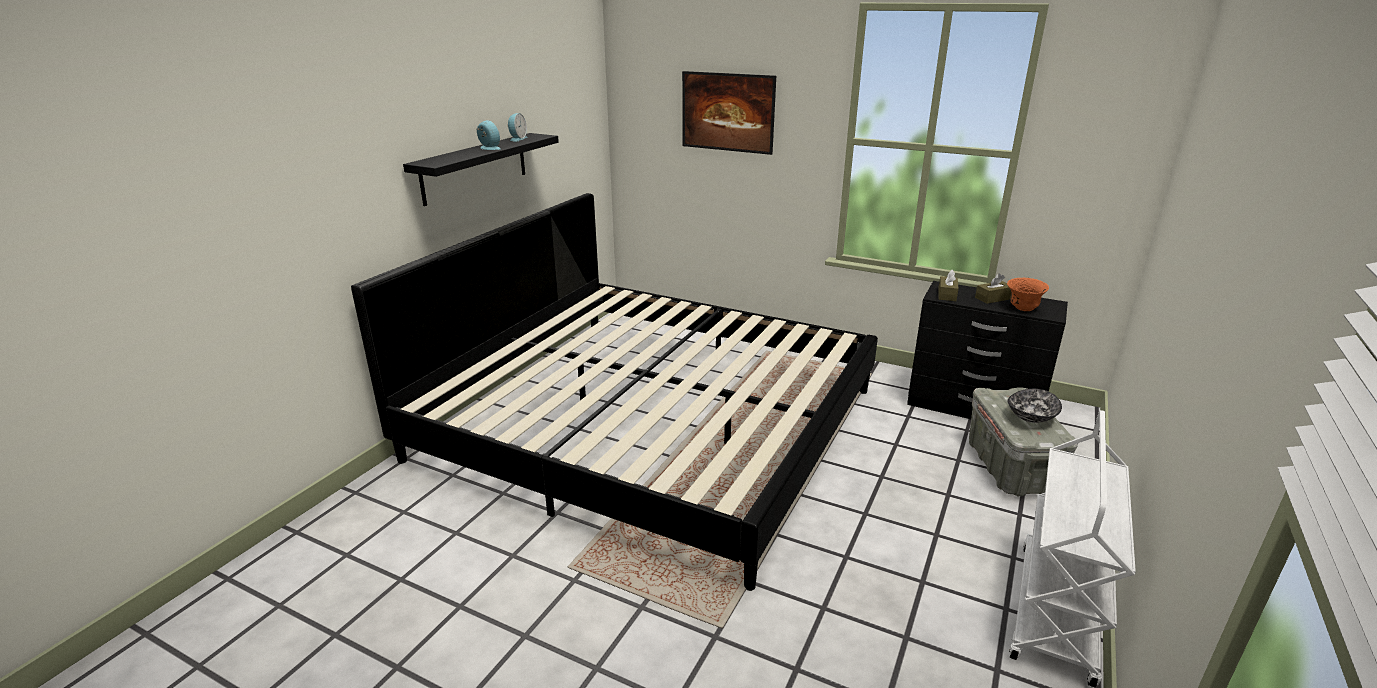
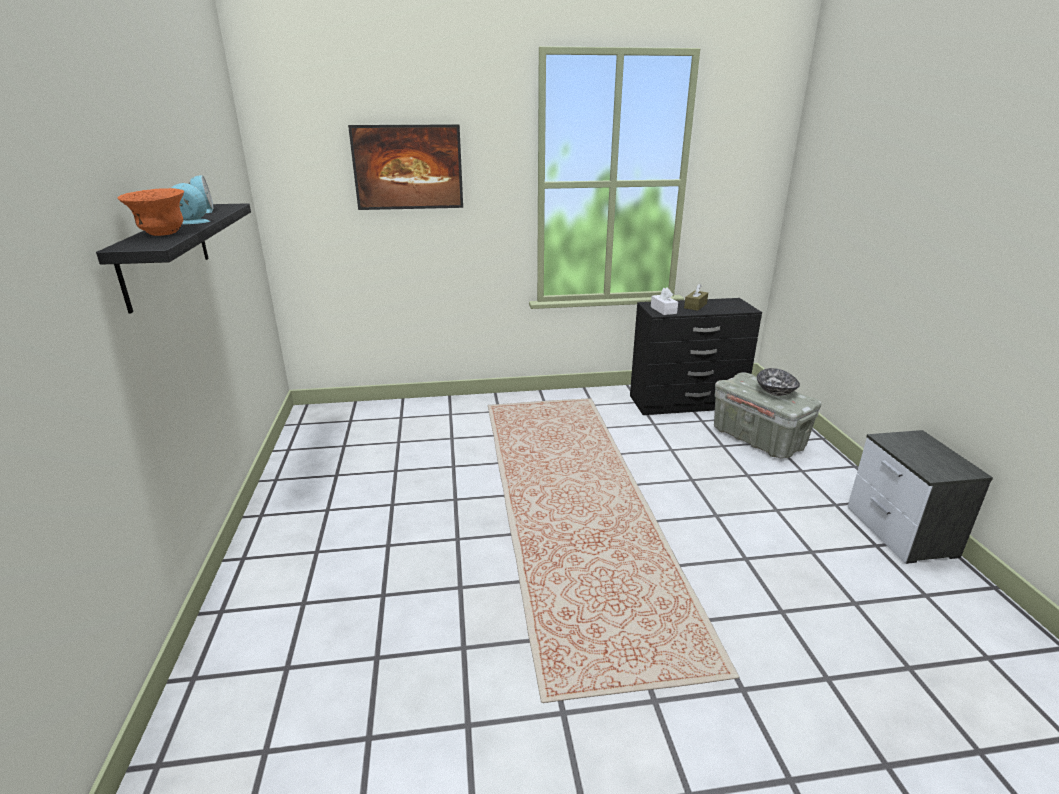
camera: 35 degrees left, 0 degrees up
bed [351,193,878,591] -> none
brown tissue box [938,270,959,301] -> white tissue box [651,287,678,315]
orange bowl [1007,278,1049,311] -> orange bowl moved to [118,188,184,236]
white cart [1009,410,1136,687] -> nightstand [848,430,993,564]

